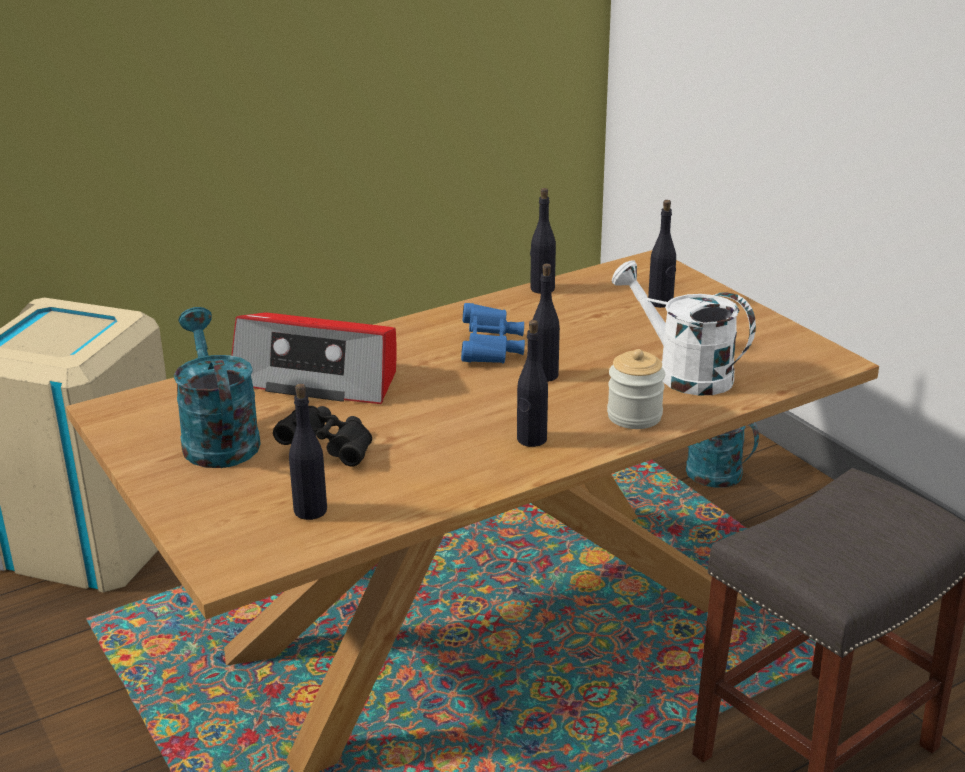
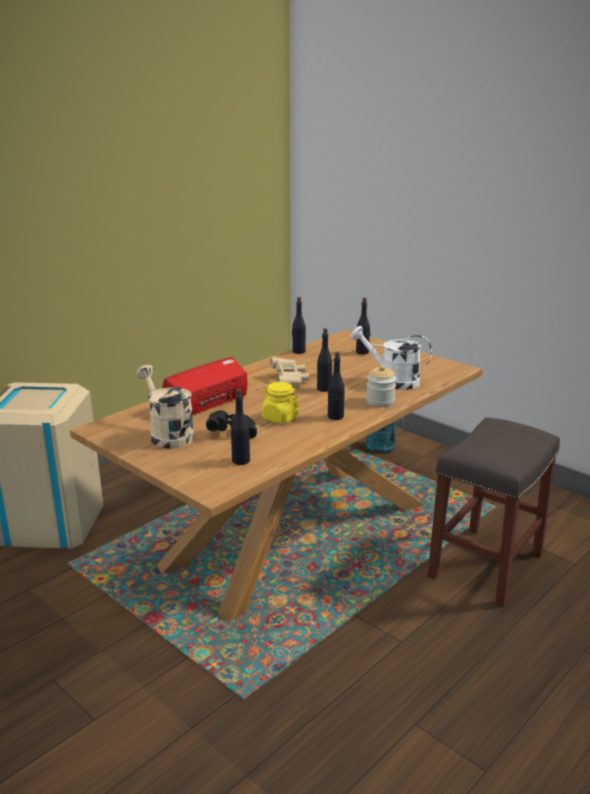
camera: 15 degrees left, 5 degrees down
turquoise watering can [174,307,261,468] -> beige watering can [136,365,195,449]
radio [231,312,397,404] -> radio turned 135 degrees clockwise [162,357,248,415]
blue binoculars [461,303,525,364] -> beige binoculars [270,357,309,386]
none -> yellow jar [262,382,298,424]

